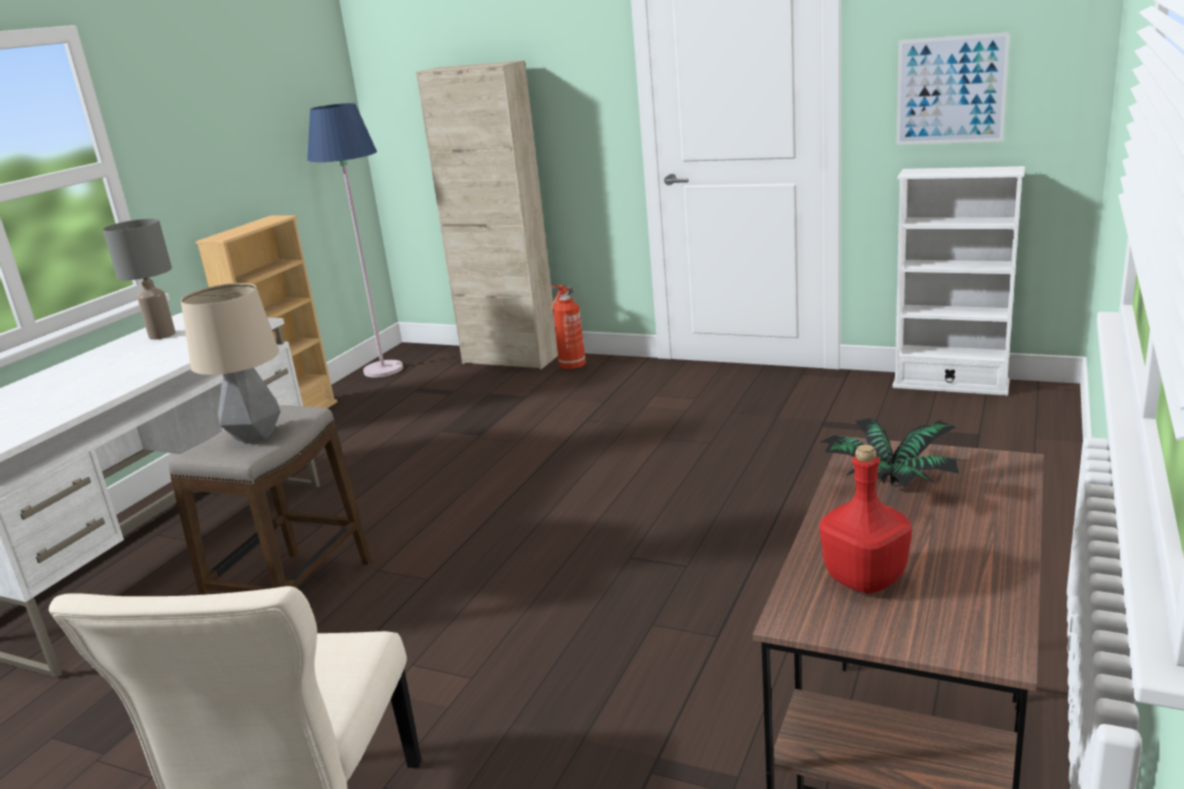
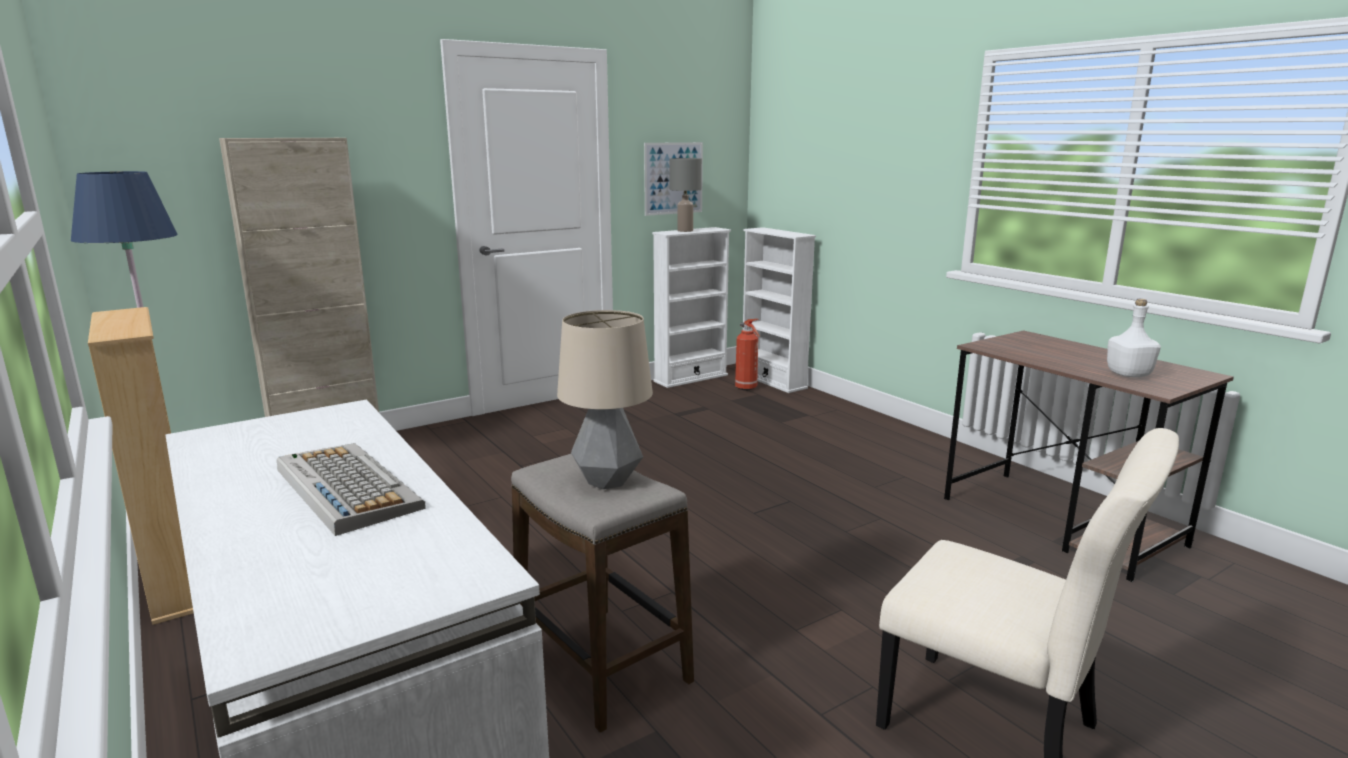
camera: 60 degrees left, 5 degrees down
grey table lamp [103,219,176,340] -> grey table lamp moved to [670,158,702,232]
fire extinguisher [551,285,586,370] -> fire extinguisher moved to [735,319,760,390]
potted plant [820,418,966,487] -> none
red bottle [820,445,912,594] -> white bottle [1107,299,1161,377]
none -> keyboard [277,443,426,536]
none -> white bookcase [743,227,816,393]

